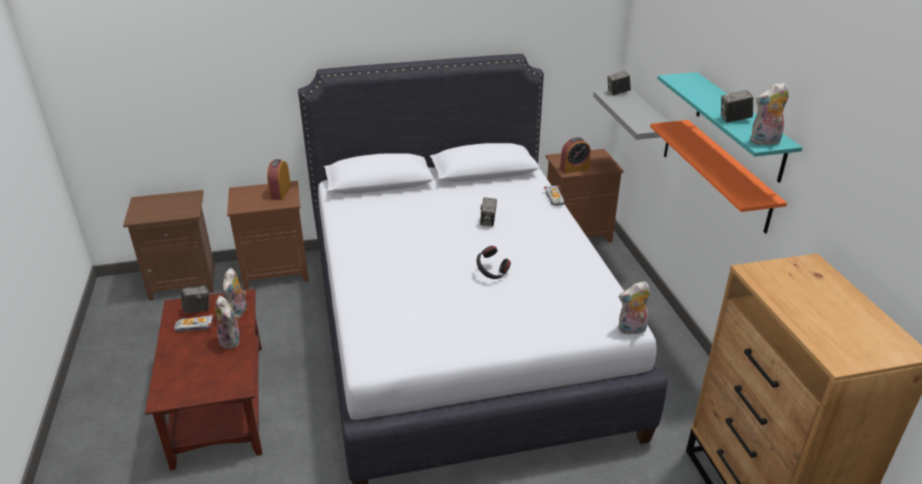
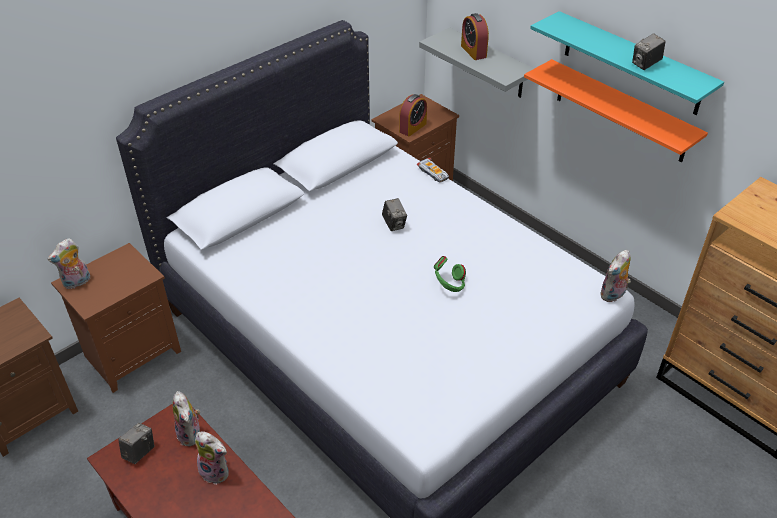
camera: 30 degrees left, 10 degrees up
toy car [174,314,213,332] -> none
alarm clock [267,159,291,200] -> alarm clock moved to [461,13,489,60]
black headphones [477,246,511,279] -> green headphones [434,256,466,292]
camera [607,71,631,95] -> none
plush toy [750,82,789,145] -> plush toy moved to [48,238,90,289]

